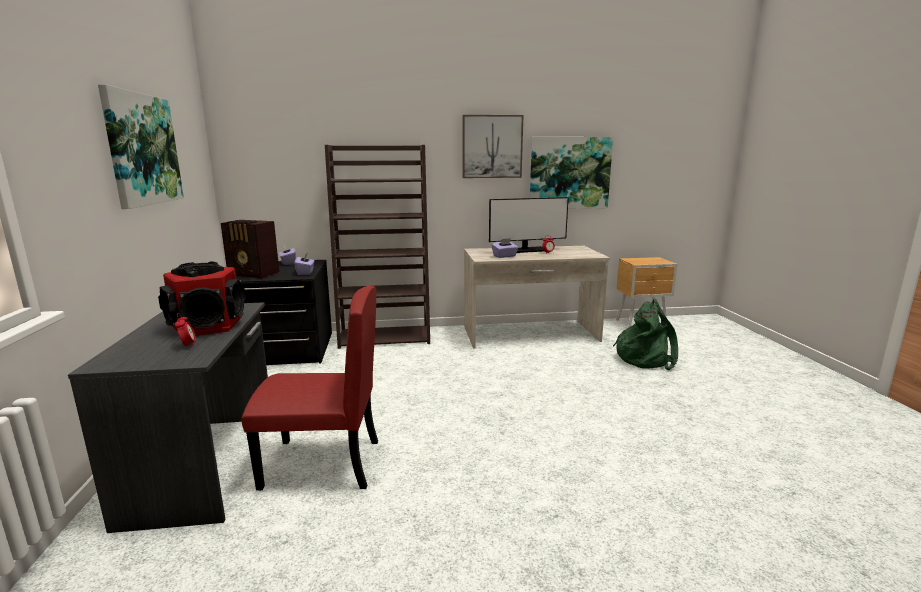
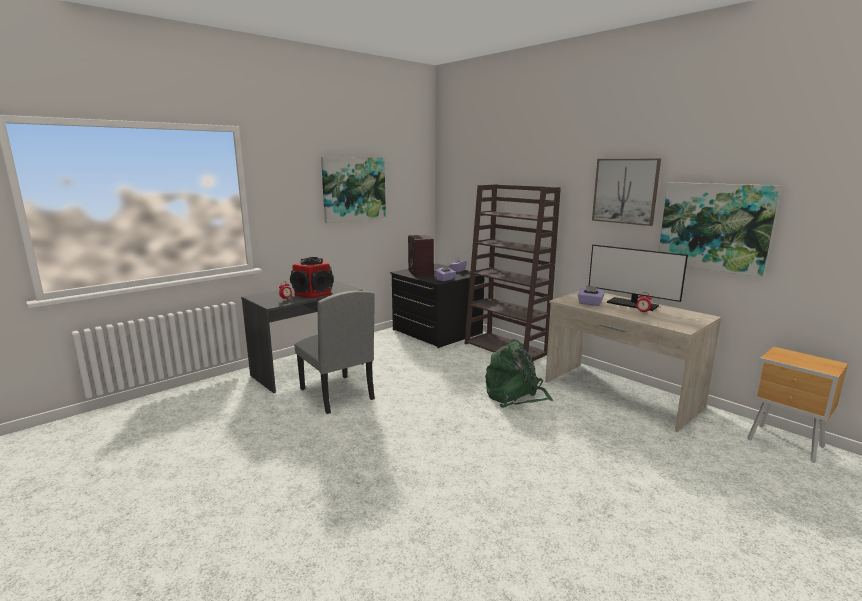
camera: 55 degrees right, 0 degrees up
red chair [241,286,378,491] -> grey chair [294,291,375,414]
green backpack [613,299,678,370] -> green backpack moved to [485,340,553,408]

